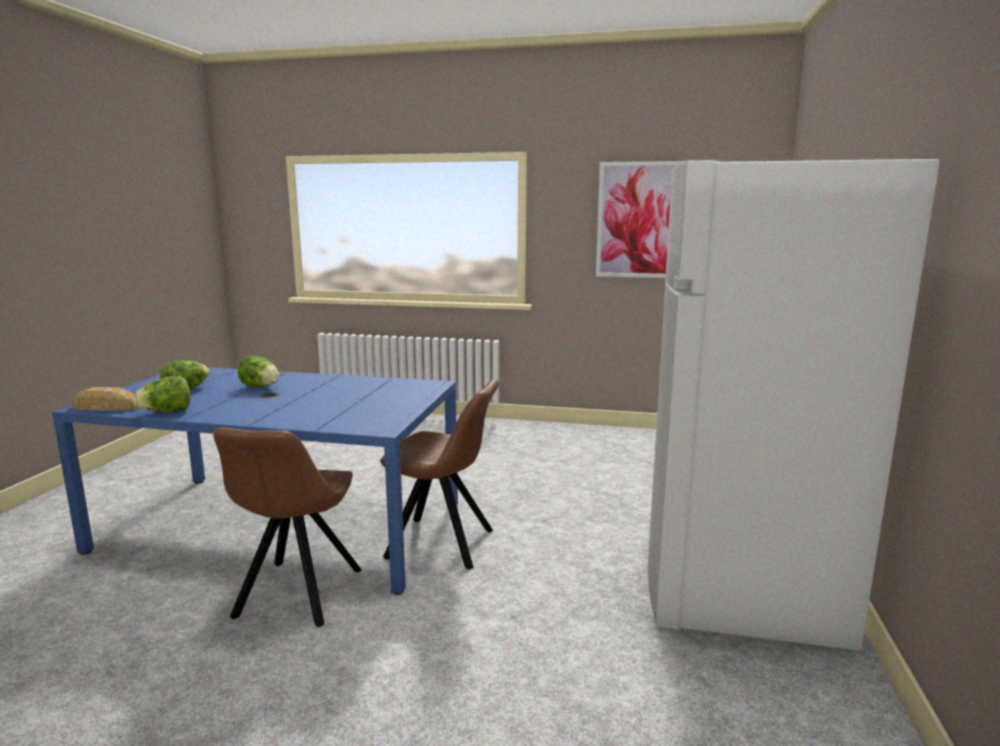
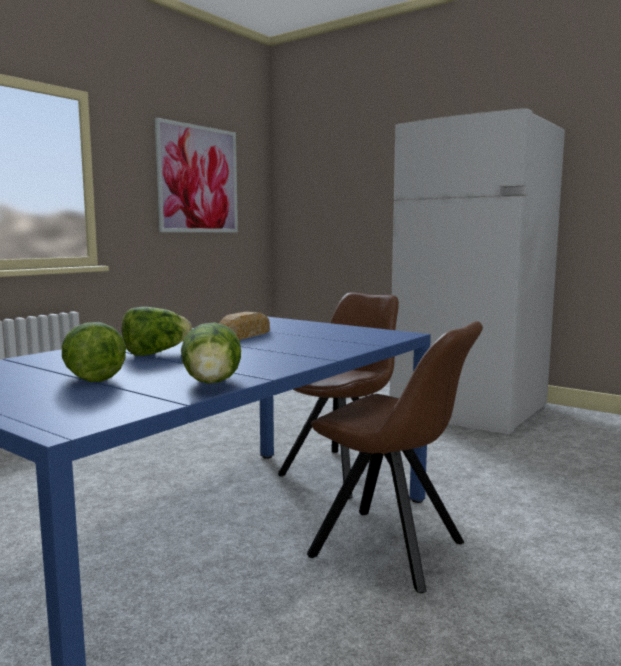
camera: 65 degrees left, 5 degrees down
bread [72,387,138,411] -> bread moved to [219,312,270,340]

